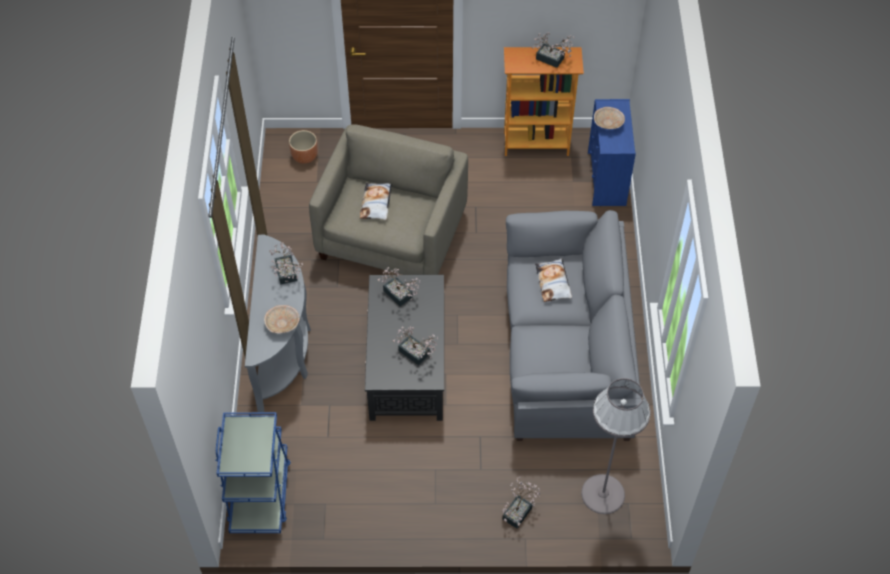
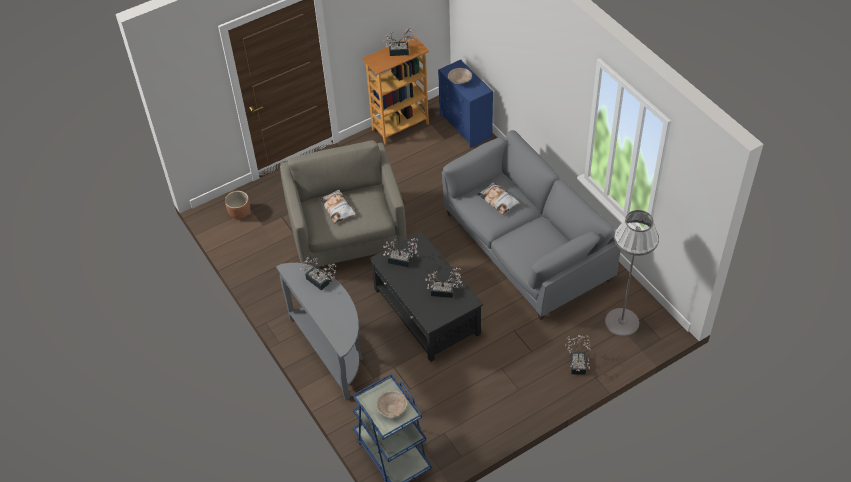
camera: 30 degrees left, 5 degrees down
beige bowl [264,305,299,333] -> beige bowl moved to [376,391,407,418]

